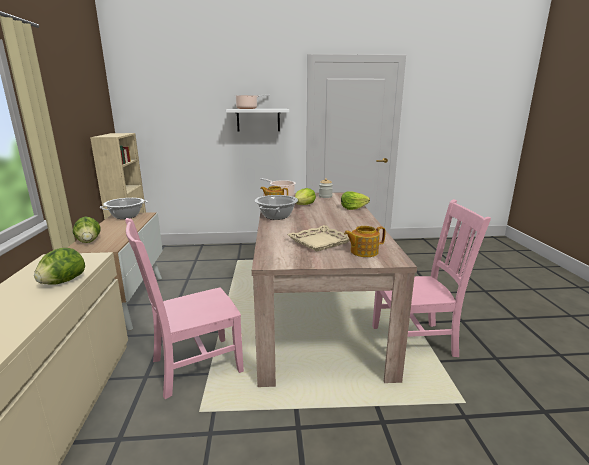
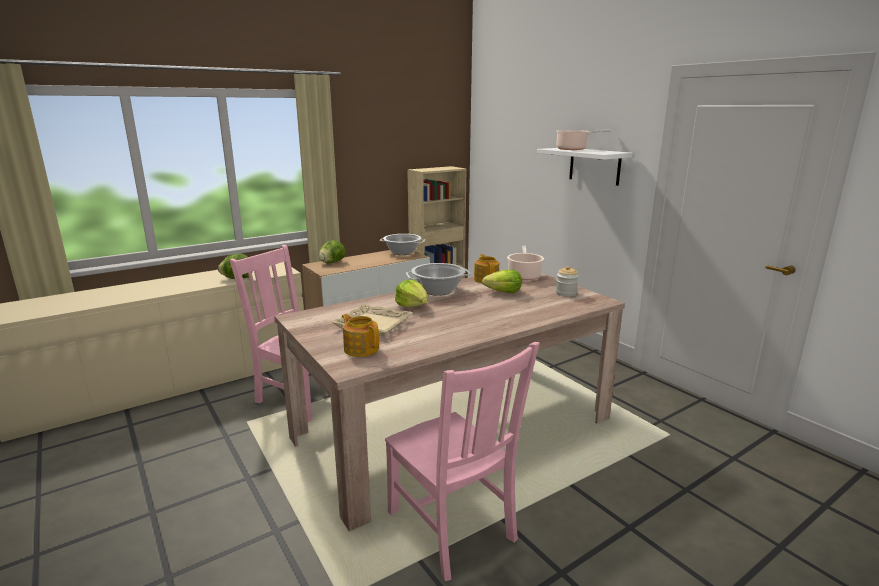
camera: 60 degrees right, 0 degrees up
lettuce [341,191,370,210] -> lettuce moved to [395,280,428,307]

